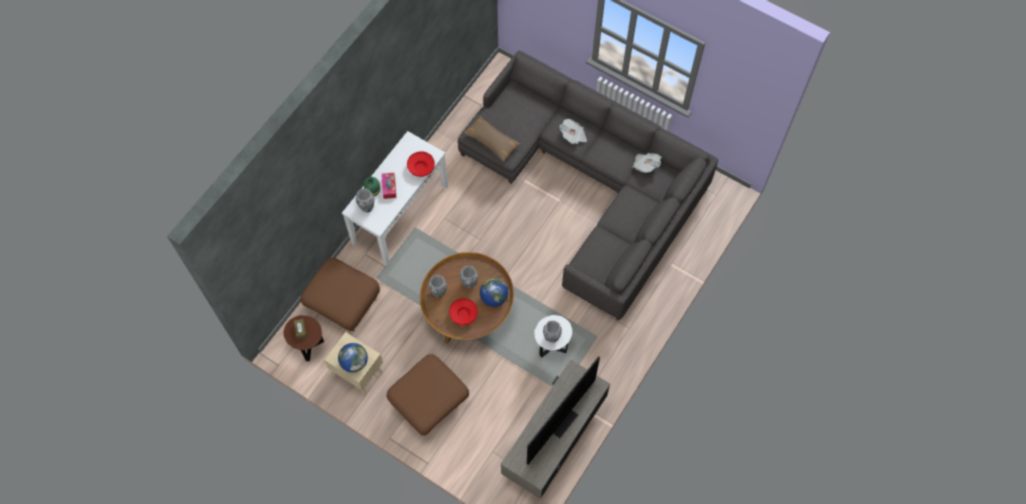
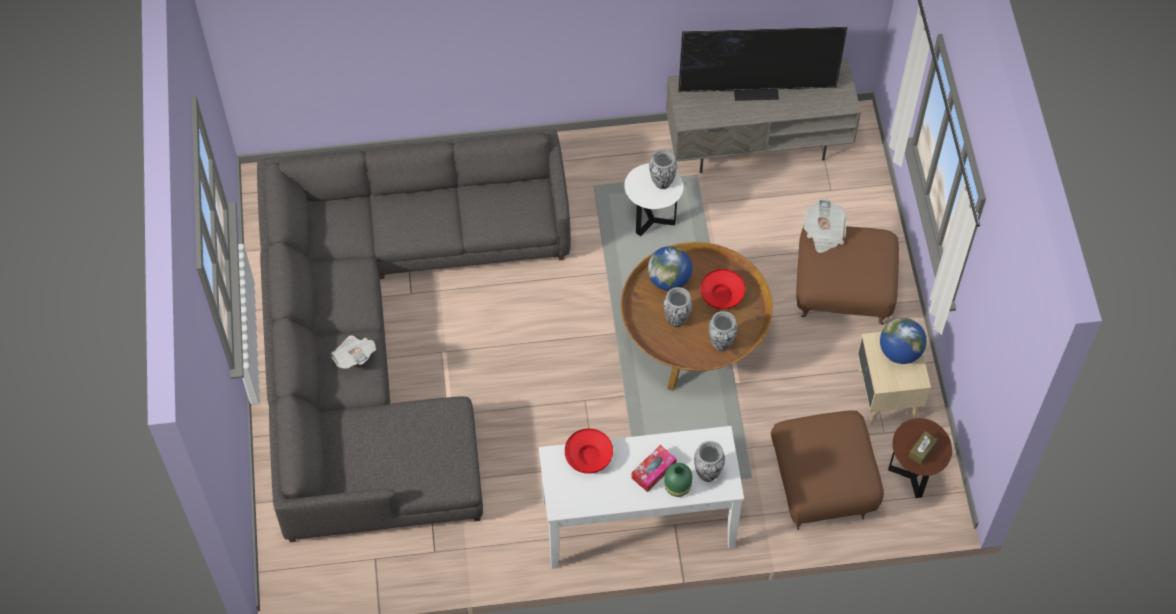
camera: 130 degrees left, 5 degrees down
brown pillow [463,116,521,162] -> none
newspaper [633,153,661,173] -> newspaper moved to [803,198,847,253]

